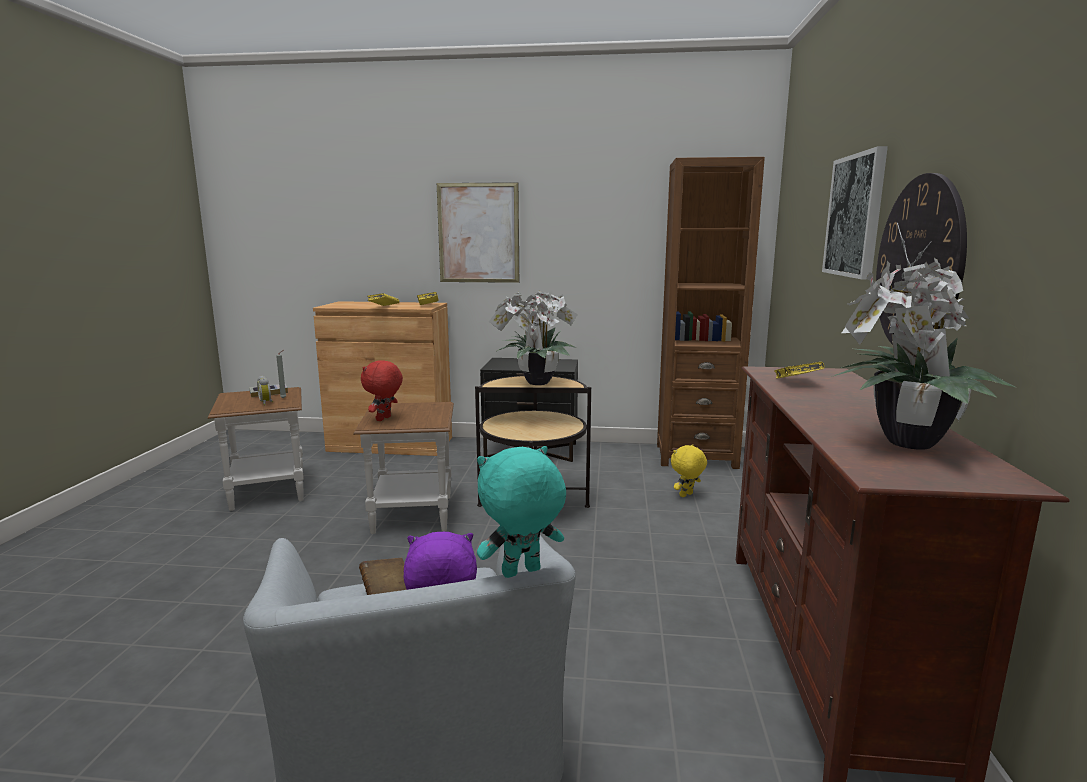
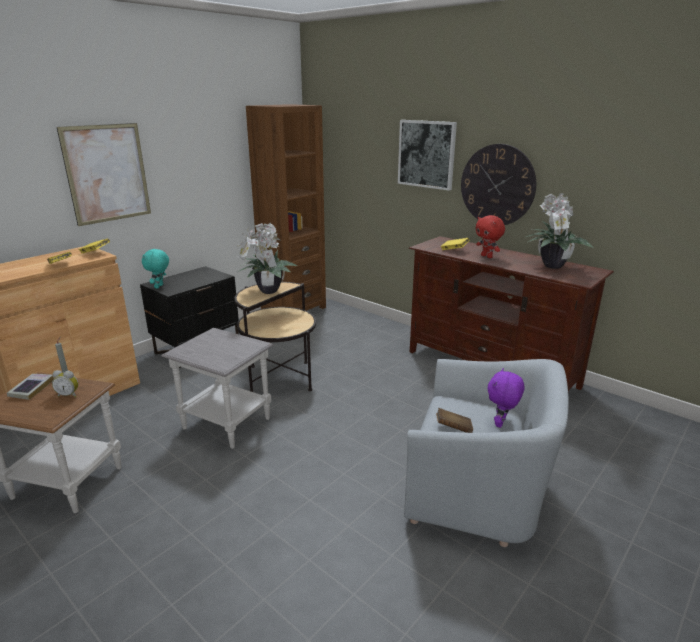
camera: 55 degrees left, 10 degrees up
brown side table [353,402,454,534] -> grey side table [161,328,274,449]
red plush toy [361,360,403,421] -> red plush toy moved to [475,215,505,258]
turquoise plush toy [477,446,566,578] -> turquoise plush toy moved to [142,249,169,288]
yellow plush toy [671,444,707,497] -> none

